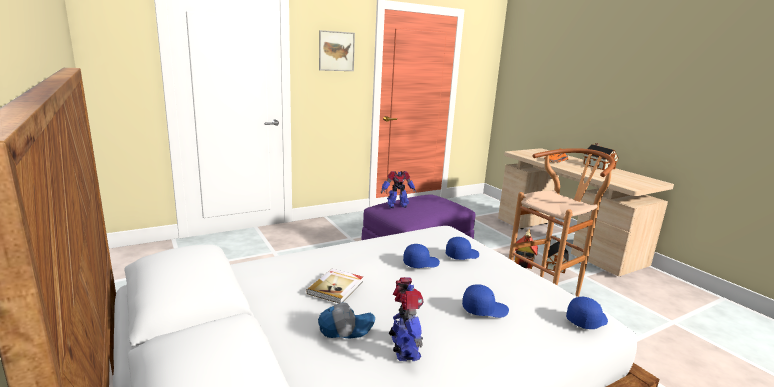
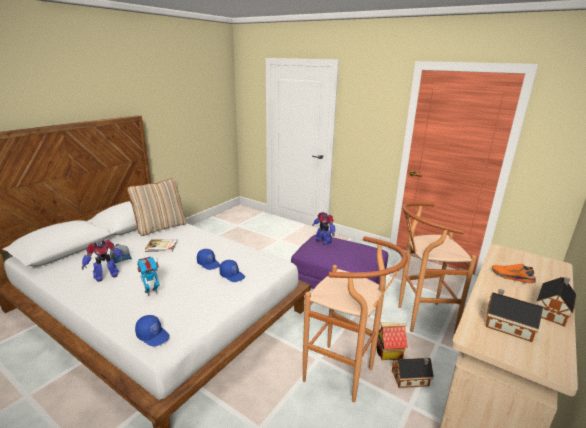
camera: 65 degrees right, 5 degrees up
picture [319,30,355,71] -> none
blue cap [462,284,509,318] -> toy robot [137,256,159,296]
none -> beige pillow [127,178,187,236]
none -> brown stool [398,202,477,334]
none -> toy house [486,289,543,342]

